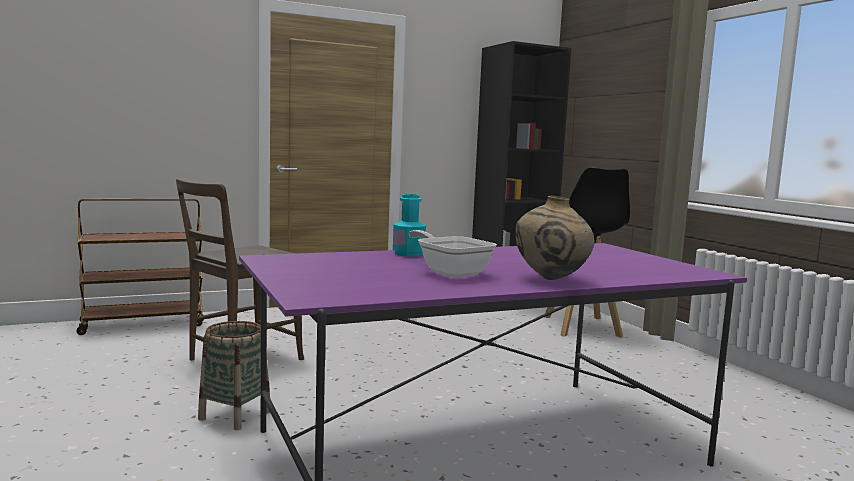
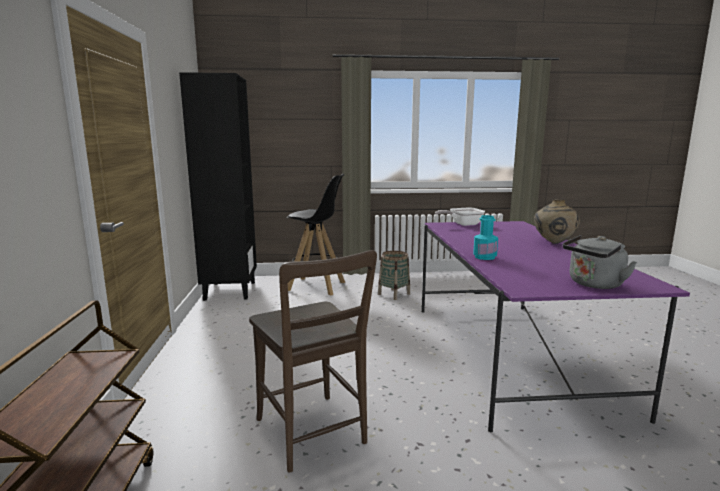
camera: 70 degrees left, 5 degrees up
basket [198,321,270,430] -> basket moved to [378,251,410,300]
frying pan [409,230,497,278] -> frying pan moved to [435,208,485,226]
none -> grey kettle [563,235,637,289]

